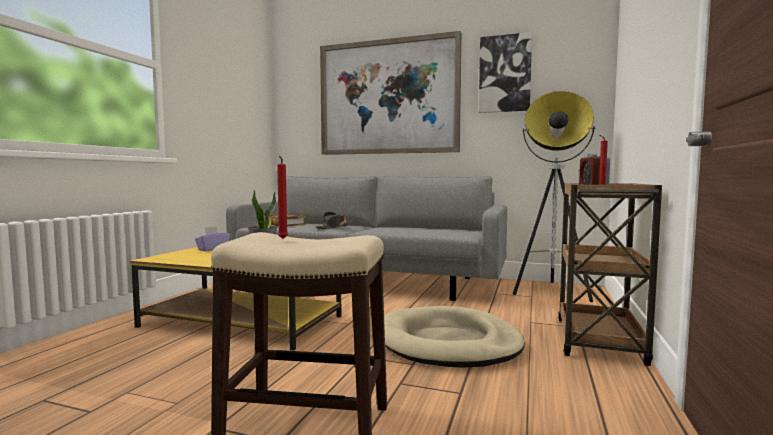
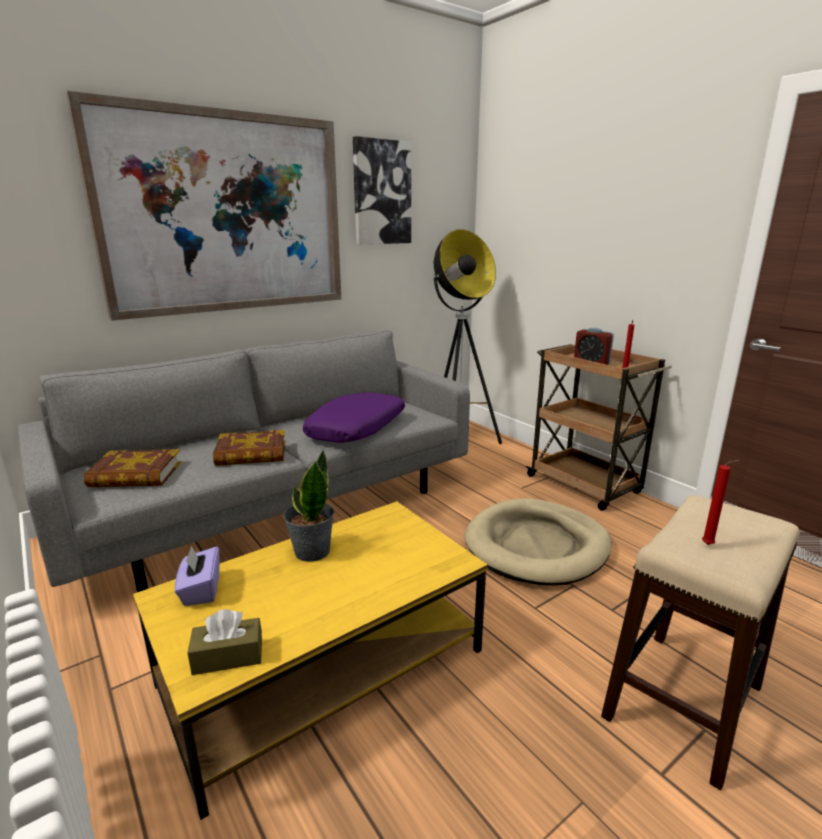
camera: 55 degrees left, 15 degrees up
black hat [316,211,352,229] -> book [213,430,286,466]
none -> brown tissue box [187,609,262,675]
none -> purple pillow [303,392,405,443]

